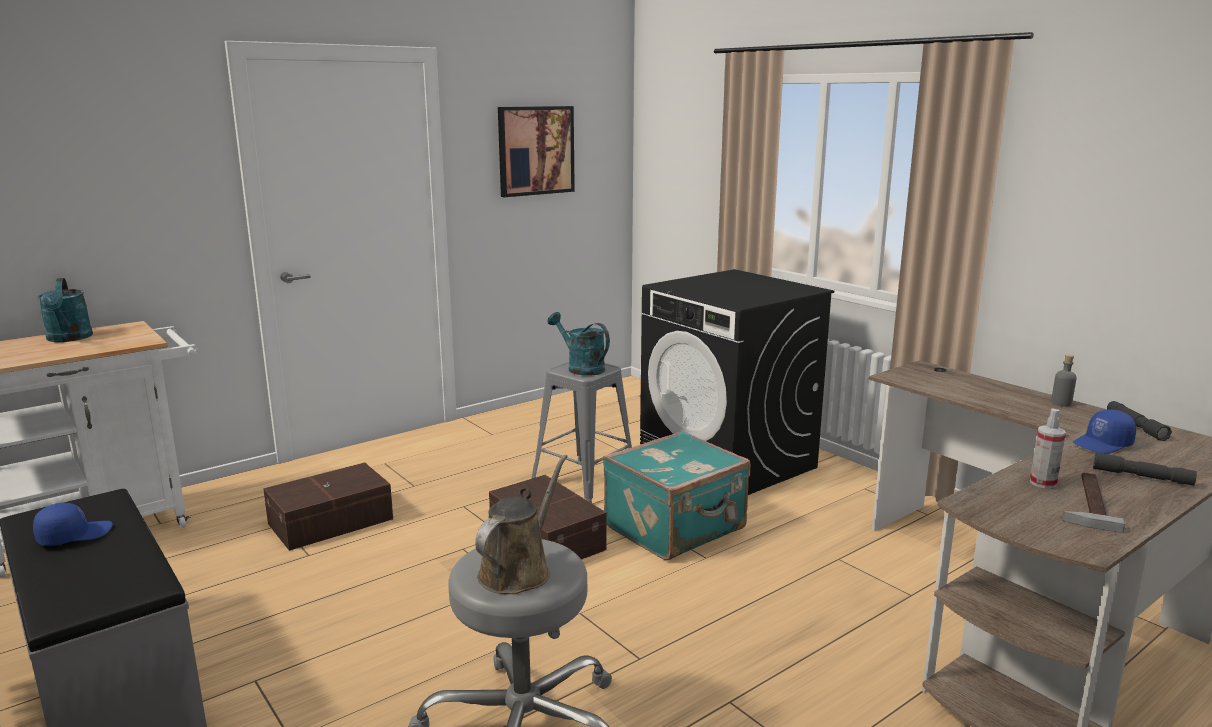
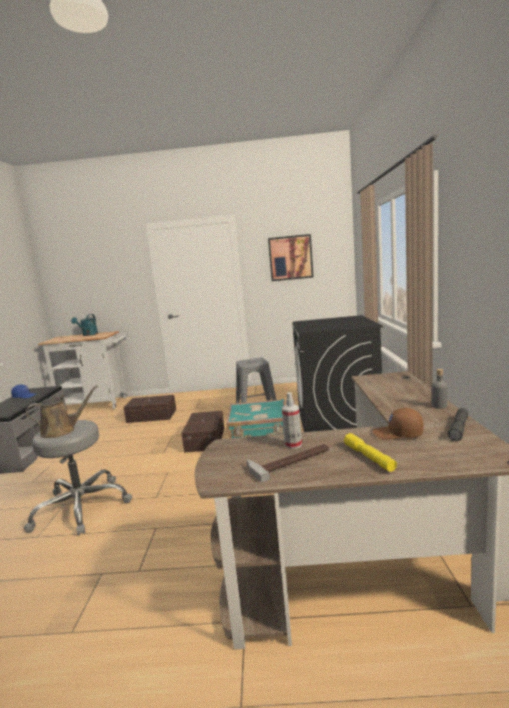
camera: 40 degrees right, 5 degrees down
turquoise watering can [548,312,610,376] -> none
blue cap [1073,409,1136,454] -> brown cap [373,408,424,440]
grey flashlight [1093,452,1197,486] -> yellow flashlight [344,433,397,472]

